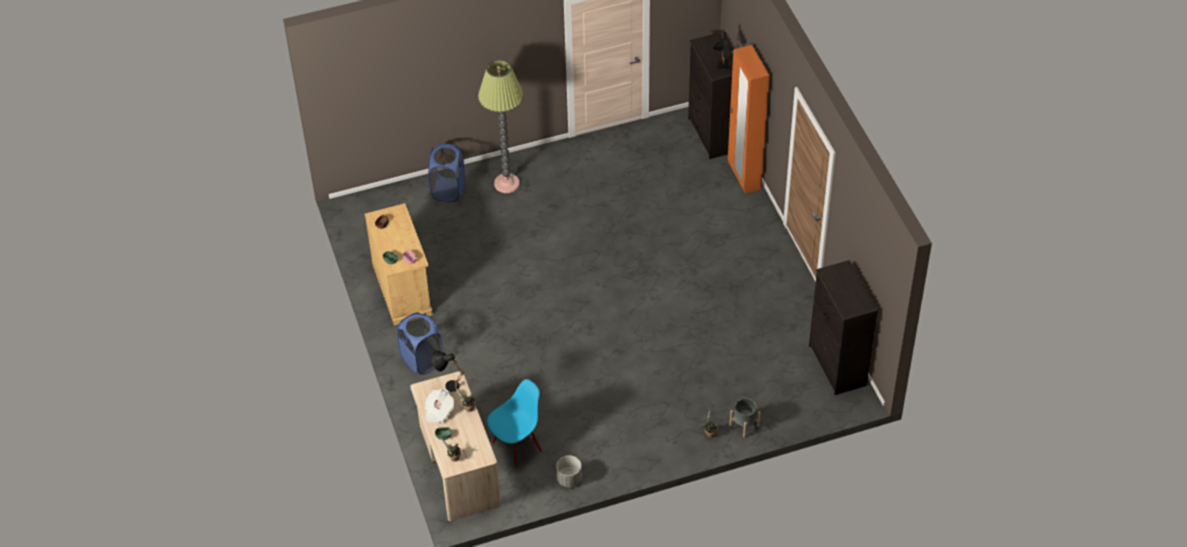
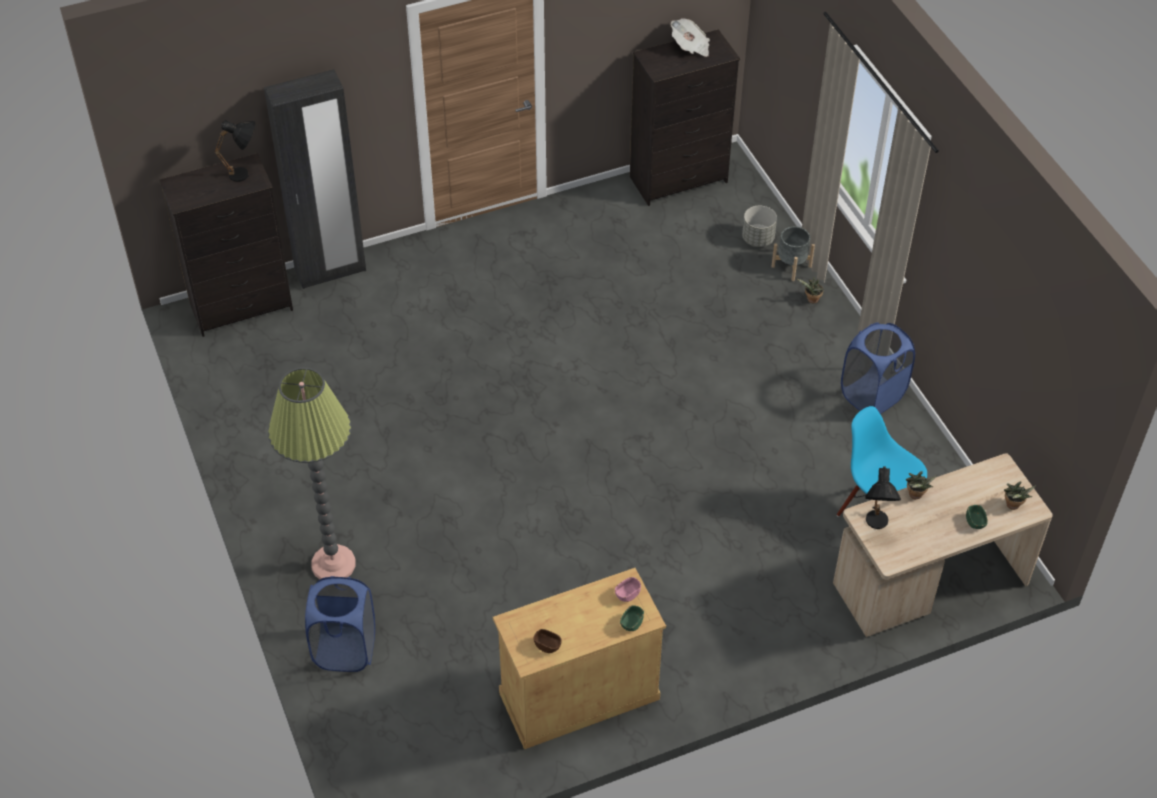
camera: 95 degrees left, 0 degrees up
blue laundry basket [397,312,443,375] -> blue laundry basket moved to [841,322,915,414]
newspaper [424,389,454,423] -> newspaper moved to [671,18,710,57]
grey planter [556,455,582,487] -> grey planter moved to [742,206,777,247]
orange wardrobe [728,45,770,193] -> black wardrobe [264,69,366,289]

